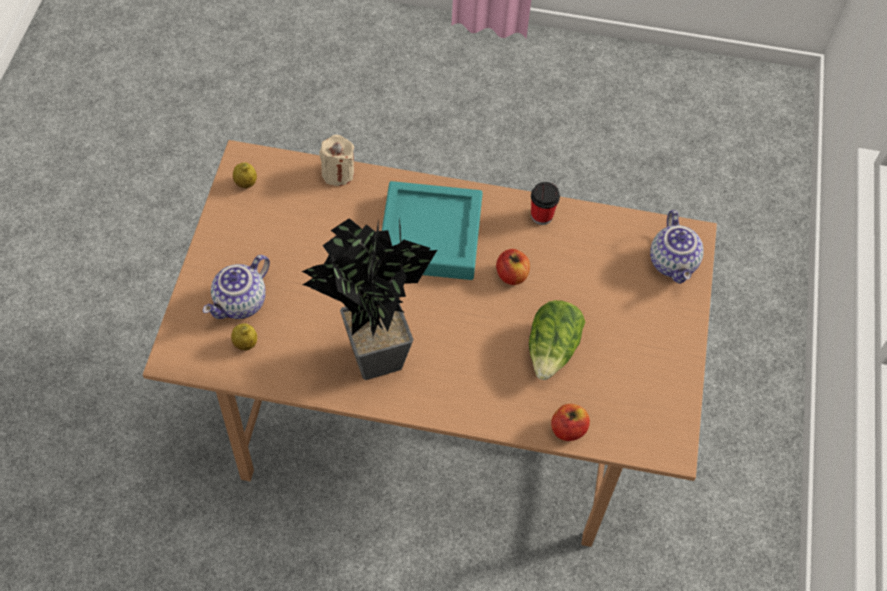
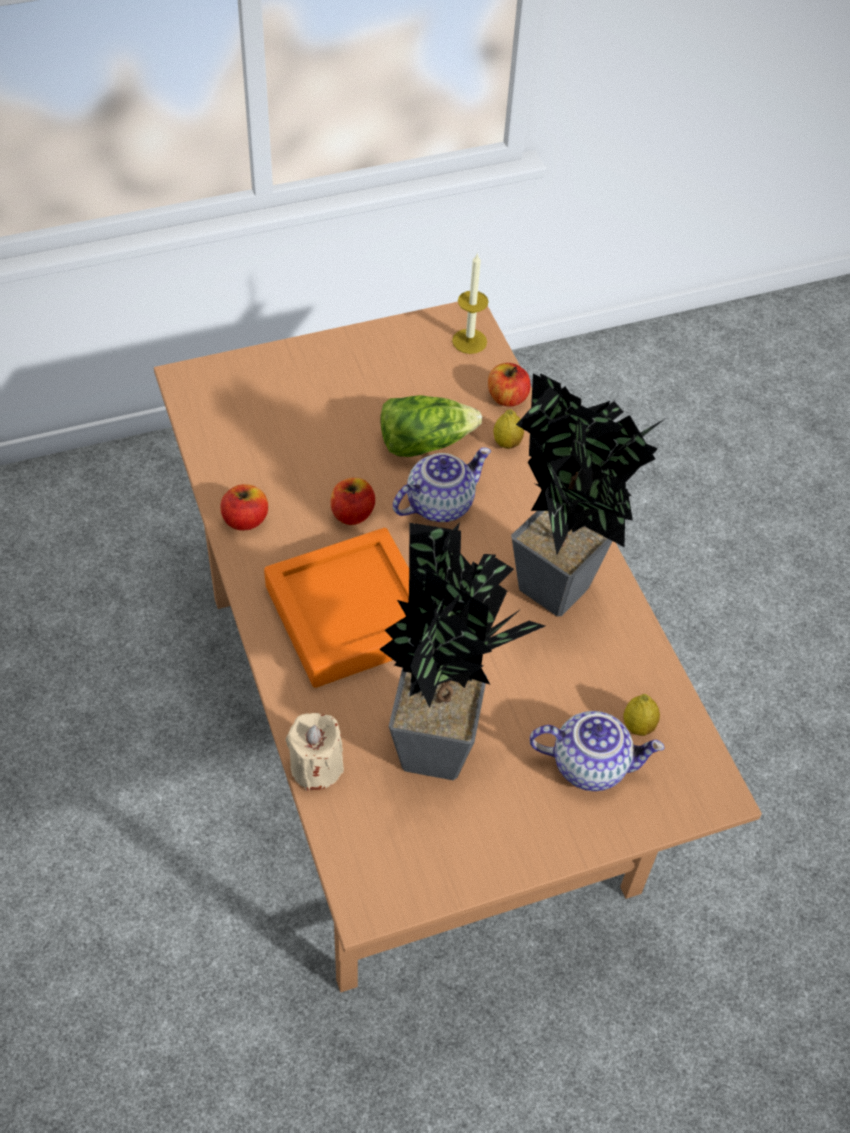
camera: 120 degrees left, 5 degrees down
lemon [233,162,257,188] -> lemon moved to [493,410,524,449]
turquoise tray [382,181,483,280] -> orange tray [264,528,409,688]
cup [531,182,560,225] -> apple [220,484,268,531]
teapot [650,210,704,284] -> teapot moved to [393,447,491,522]
none -> potted plant [379,523,545,780]
none -> candle [452,253,489,354]

